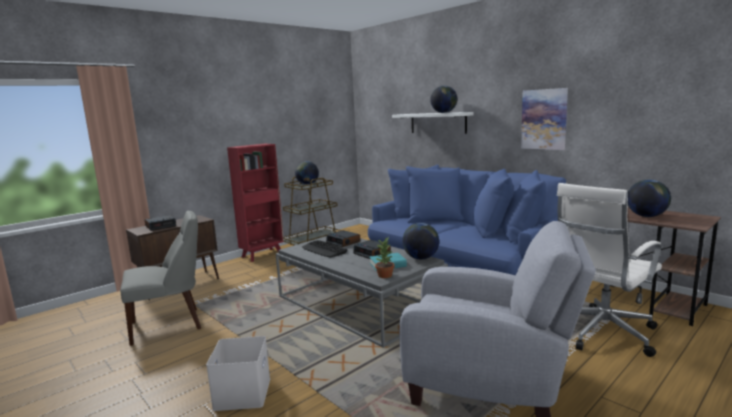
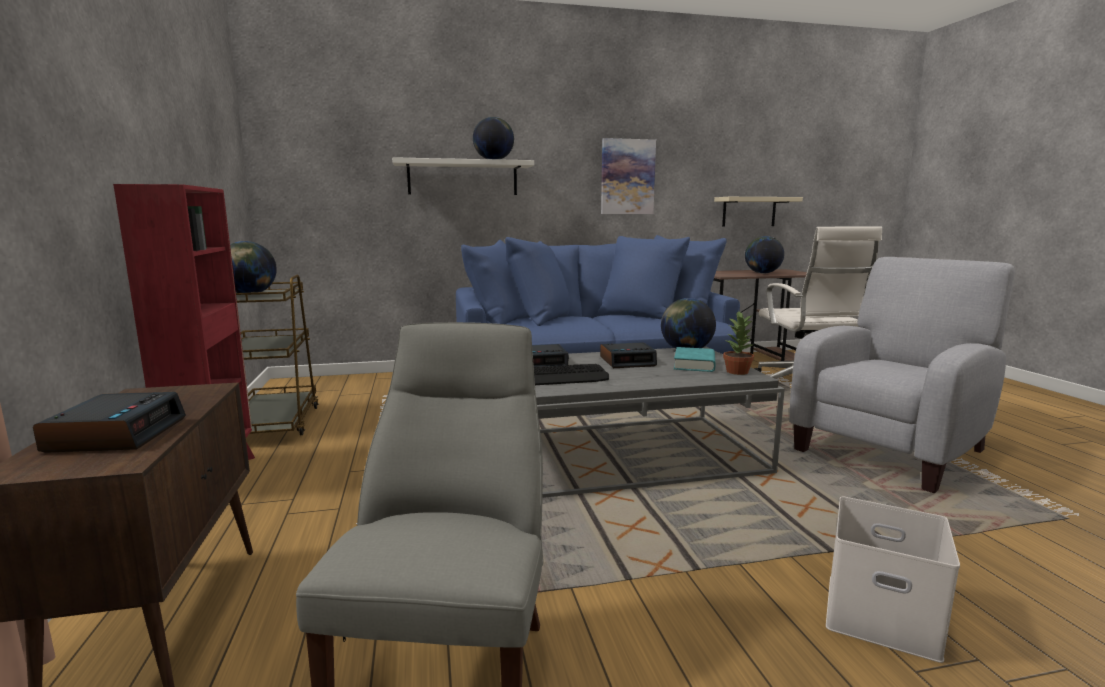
camera: 60 degrees left, 0 degrees up
none -> beige shelf [714,197,803,226]

